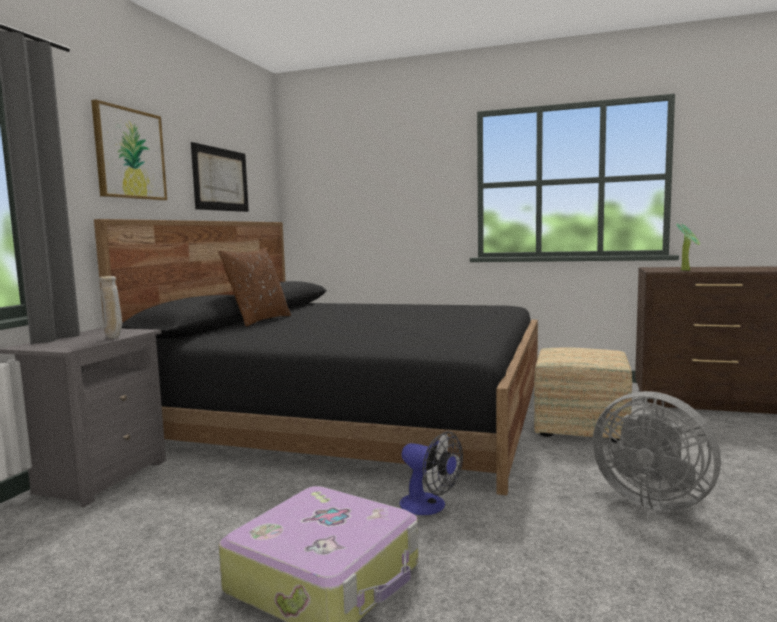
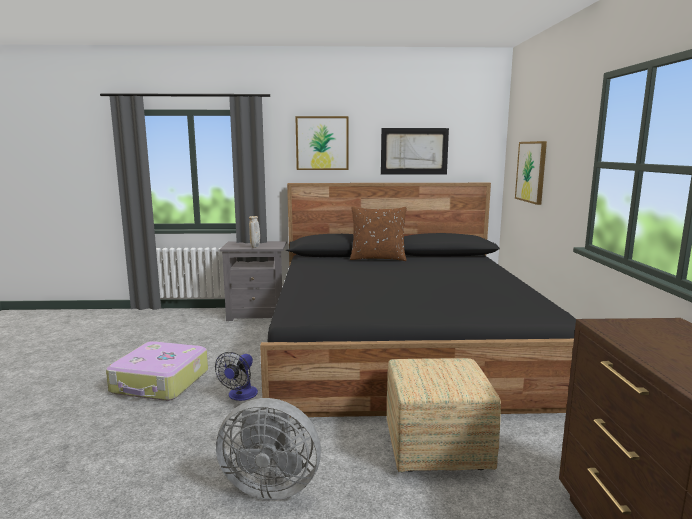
camera: 70 degrees right, 5 degrees up
grey fan [593,391,721,512] -> grey fan turned 105 degrees counterclockwise [216,398,321,500]
potted plant [676,223,700,271] -> none
none -> picture [515,141,547,205]

